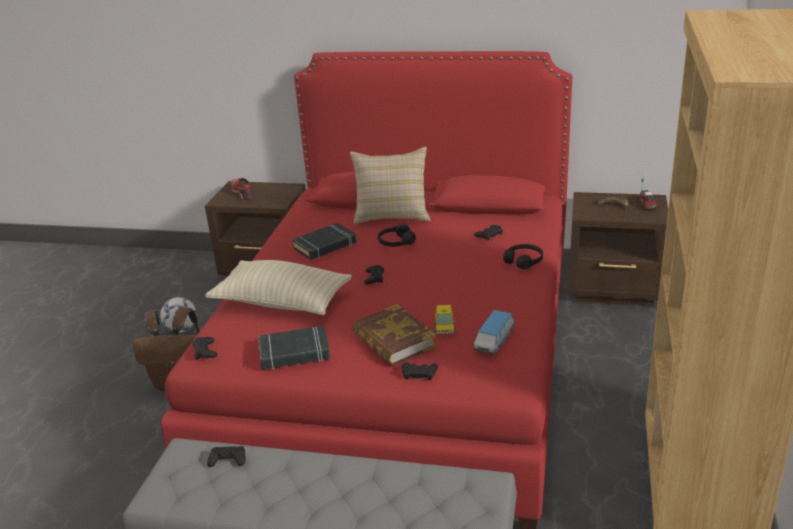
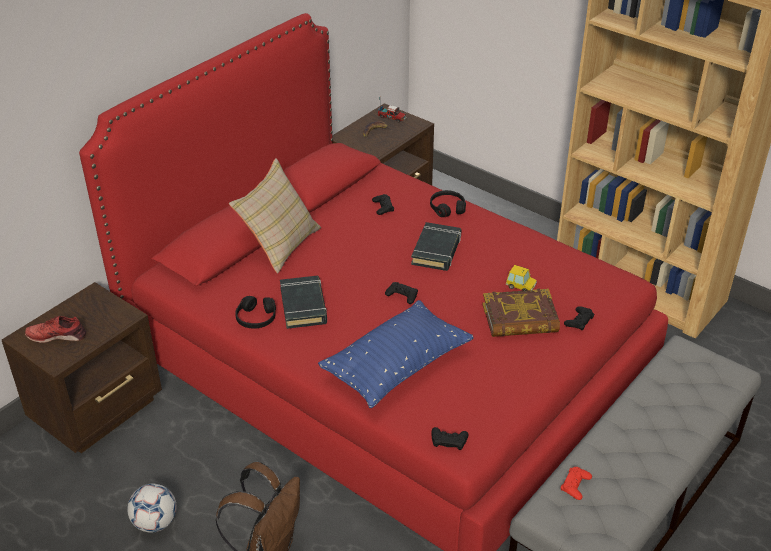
camera: 65 degrees left, 10 degrees up
beige pillow [205,260,352,315] -> blue pillow [318,300,473,408]
black game controller [207,446,245,467] -> red game controller [561,467,592,500]
black book [258,326,330,370] -> black book moved to [411,222,462,271]
black headphones [378,224,416,247] -> black headphones moved to [235,296,276,329]
toy car [473,310,515,354] -> none

